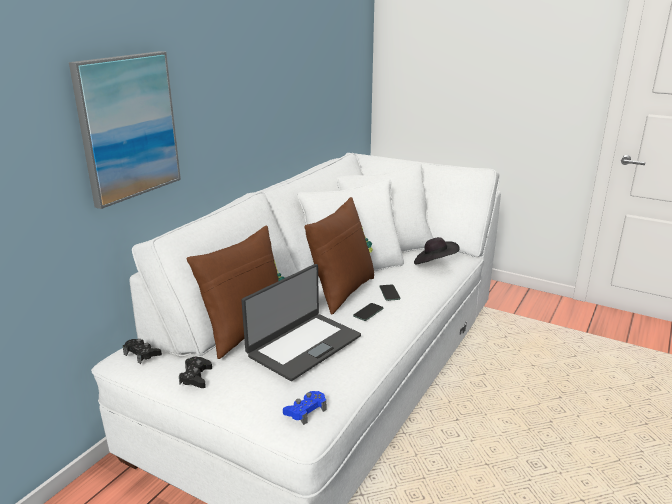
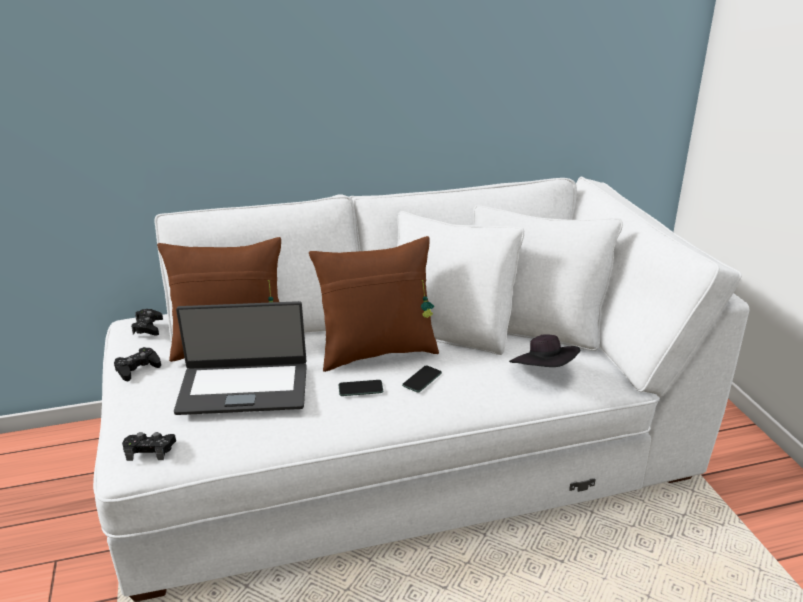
camera: 45 degrees right, 5 degrees up
picture [69,51,181,209] -> none
blue game controller [283,391,327,425] -> black game controller [122,432,176,461]

